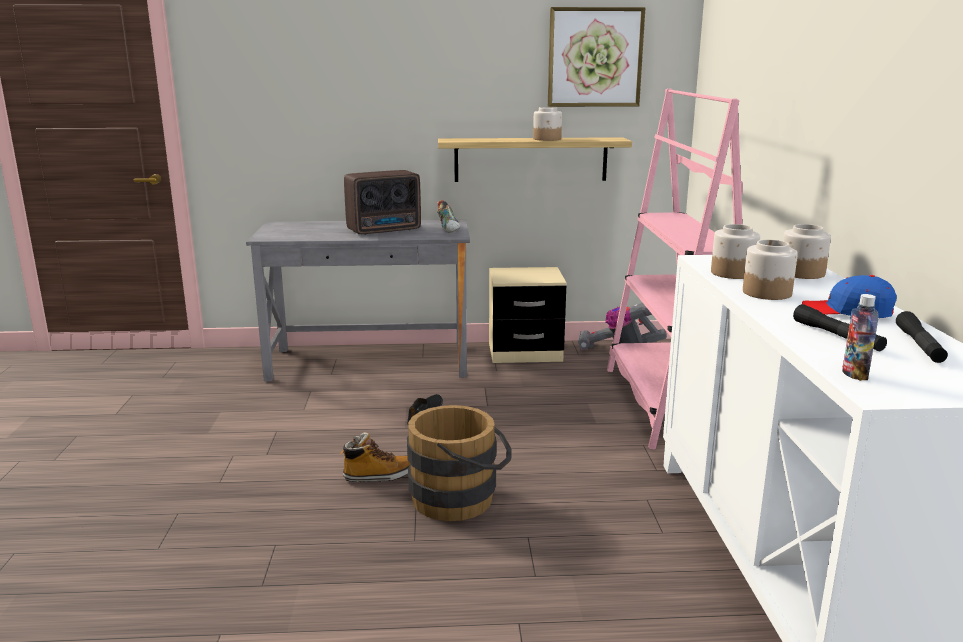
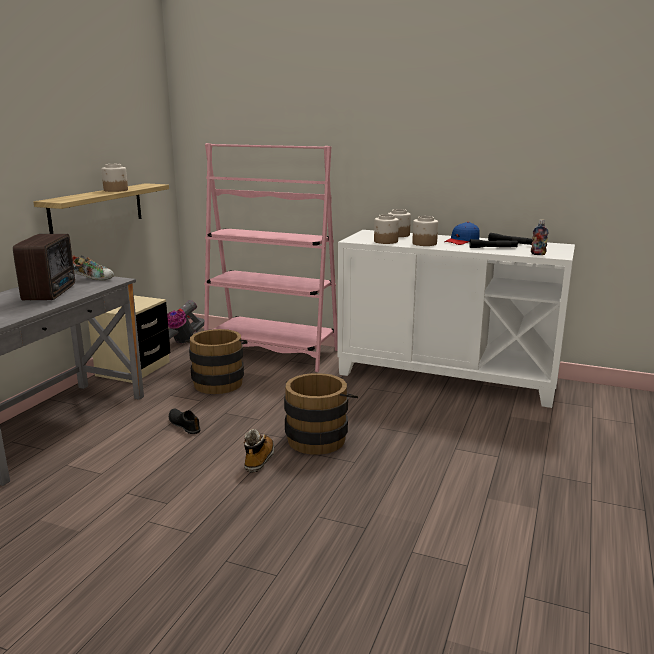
camera: 65 degrees left, 0 degrees up
picture [548,7,645,107] -> none
none -> brown bucket [185,329,248,394]

